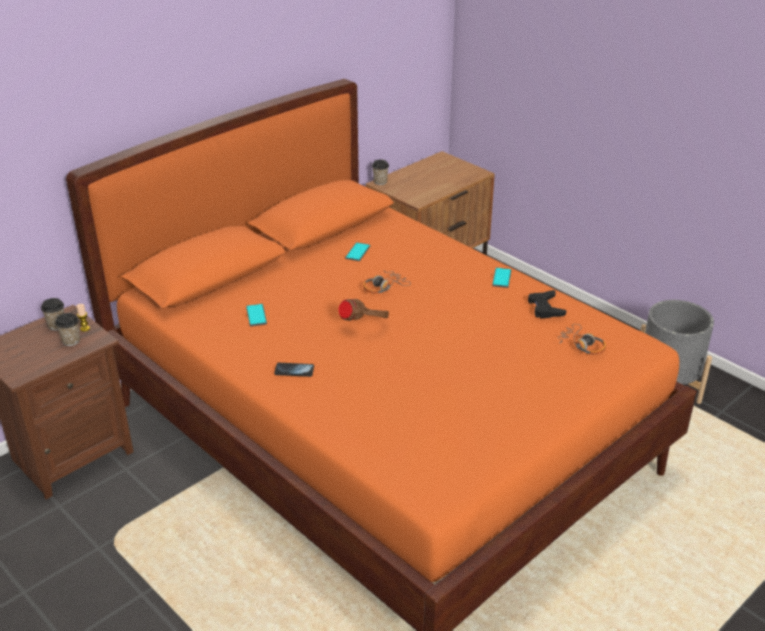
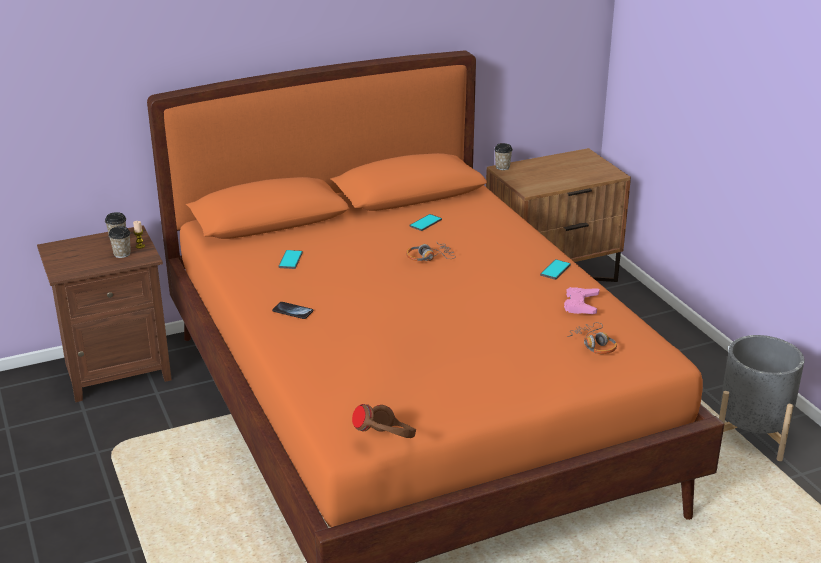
camera: 20 degrees right, 5 degrees down
brown headphones [339,299,389,321] -> brown headphones moved to [352,404,416,438]
black game controller [528,290,566,318] -> pink game controller [564,287,600,314]

